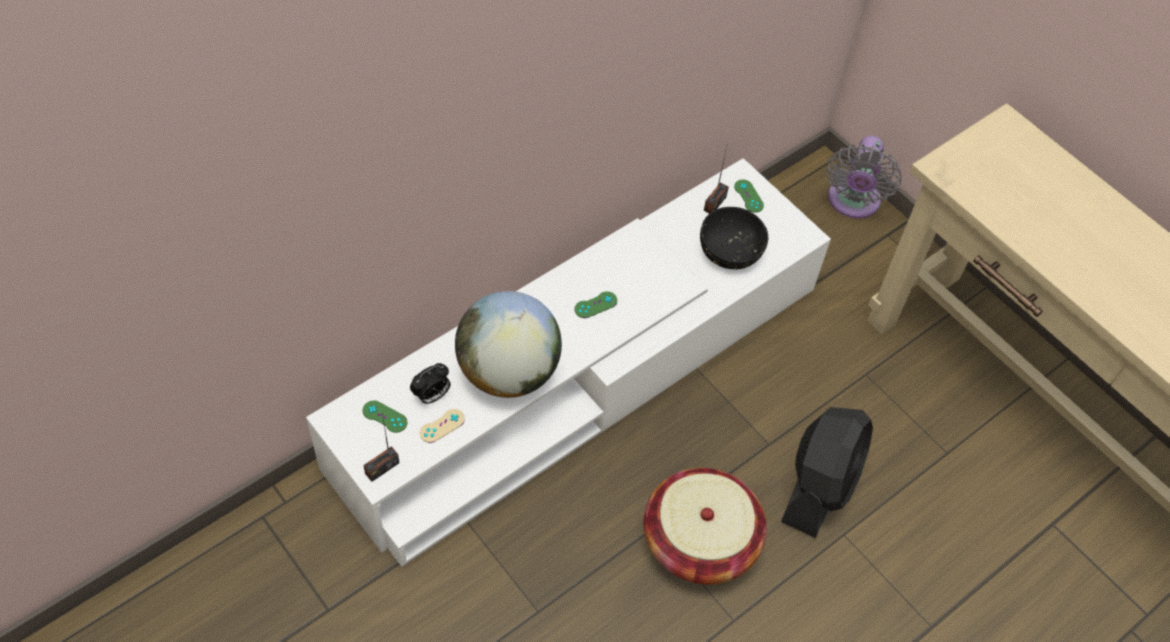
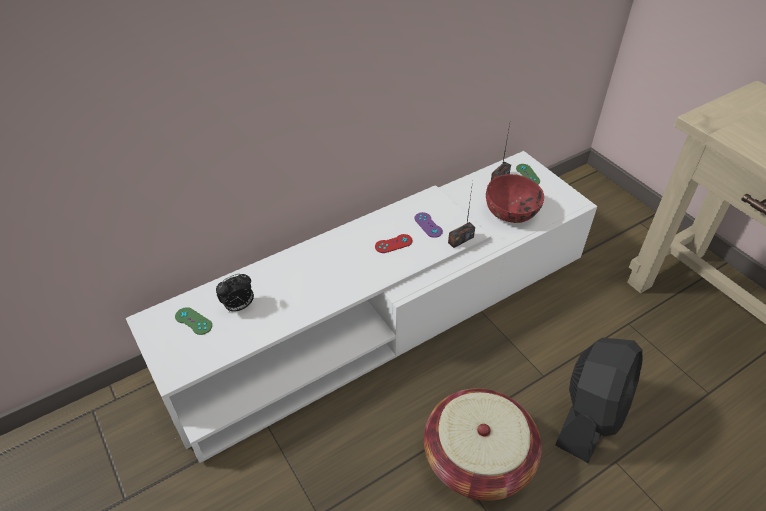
camera: 10 degrees right, 10 degrees down
radio [363,413,399,482] -> radio moved to [448,181,475,248]
beige game controller [420,409,465,443] -> none
globe [455,291,562,398] -> none
green game controller [574,291,617,318] -> red game controller [375,234,413,253]
black bowl [700,207,768,269] -> red bowl [486,174,544,223]
grey fan [827,136,902,219] -> none
none -> purple game controller [415,212,443,238]

